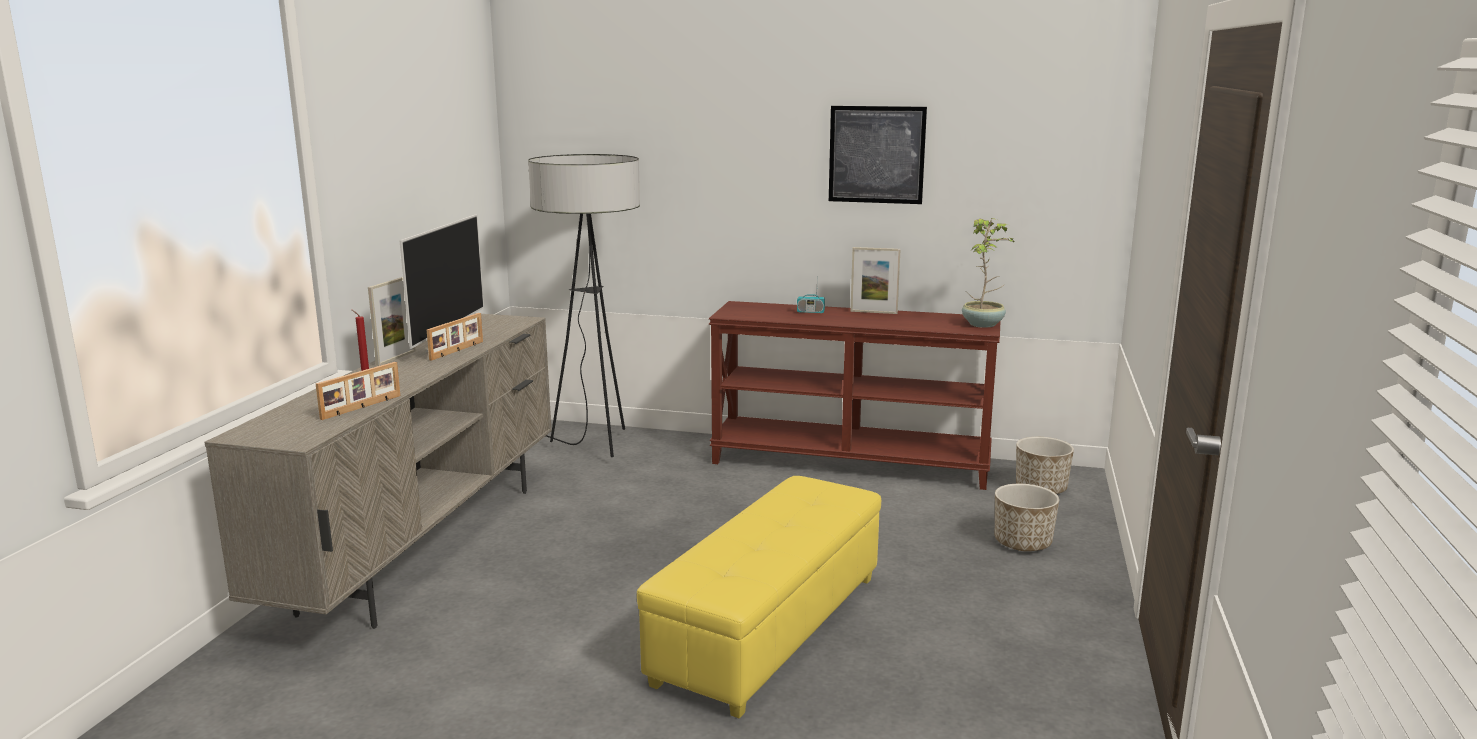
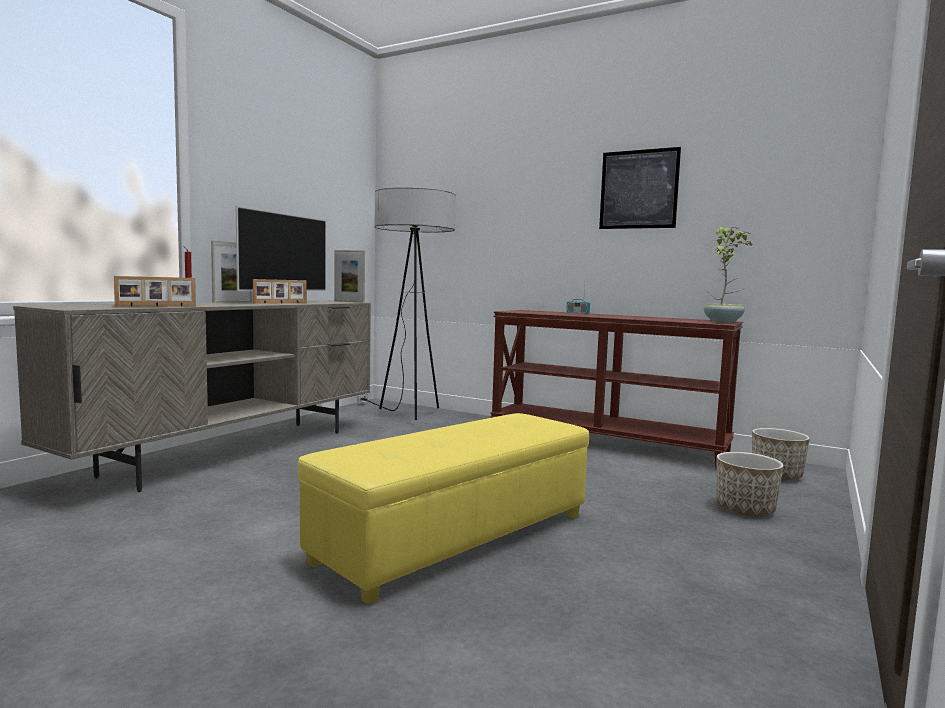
camera: 15 degrees right, 10 degrees down
picture frame [850,247,901,314] -> picture frame moved to [334,250,365,303]

